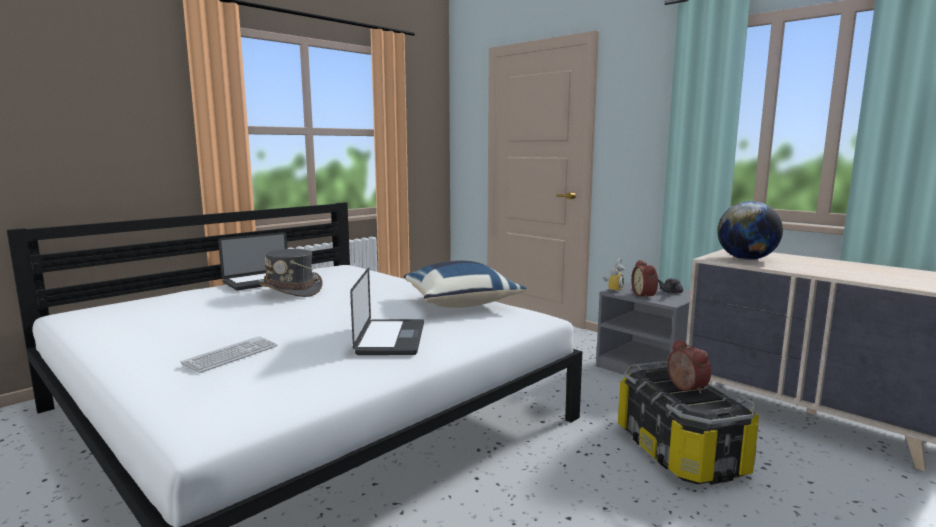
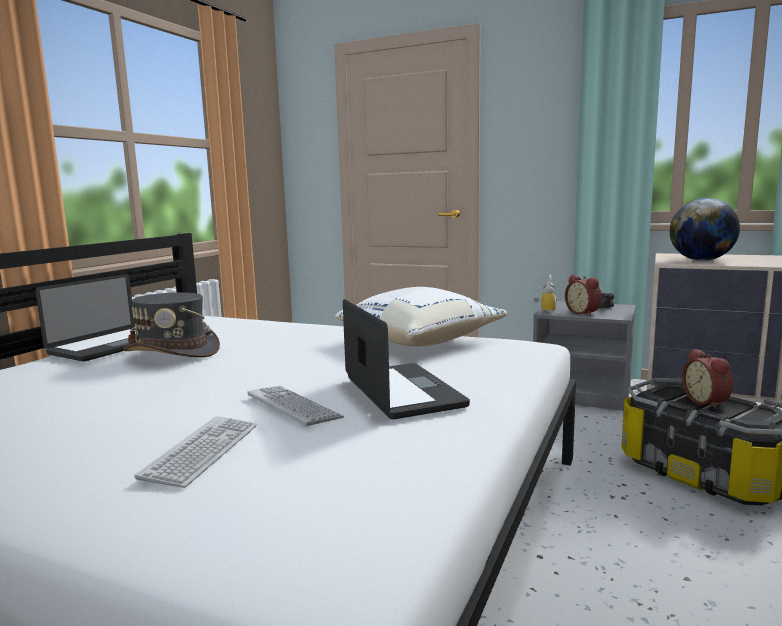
camera: 20 degrees left, 0 degrees up
blue pillow [403,261,527,308] -> white pillow [335,287,507,346]
alarm clock [667,339,711,394] -> alarm clock turned 150 degrees counterclockwise [682,349,733,409]
none -> keyboard [247,386,344,427]

